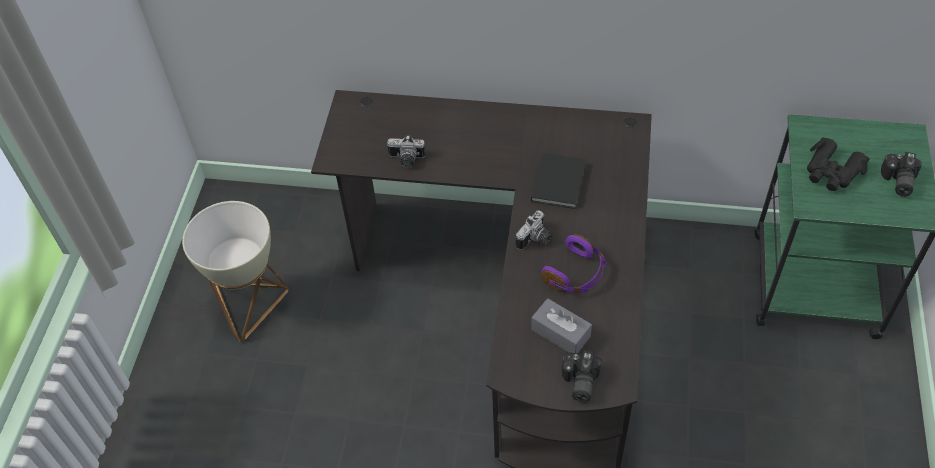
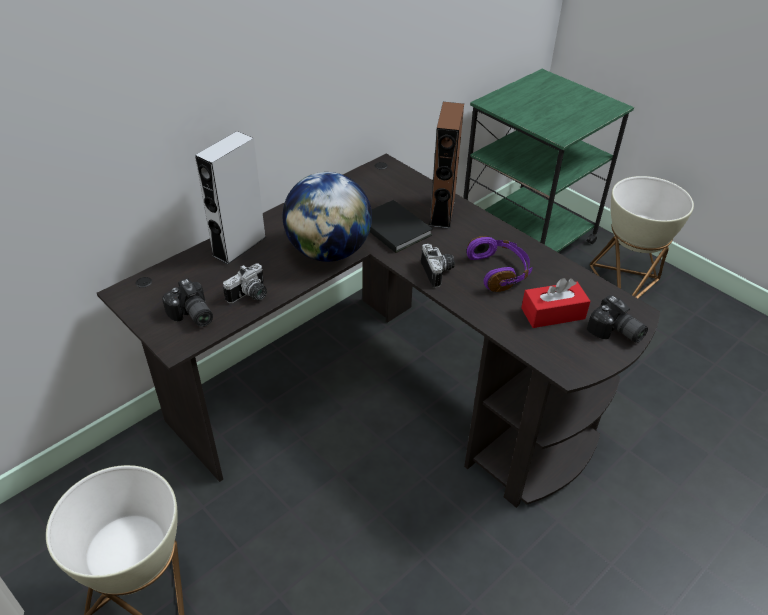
camera: 55 degrees left, 10 degrees down
grey tissue box [531,298,592,353] -> red tissue box [521,278,590,328]
black binoculars [807,137,870,191] -> none
camera [881,152,922,197] -> camera moved to [162,279,213,327]
none -> grey speaker [195,131,266,264]
none -> globe [282,172,372,262]
none -> brown speaker [429,102,464,229]
none -> planter [590,176,694,298]

